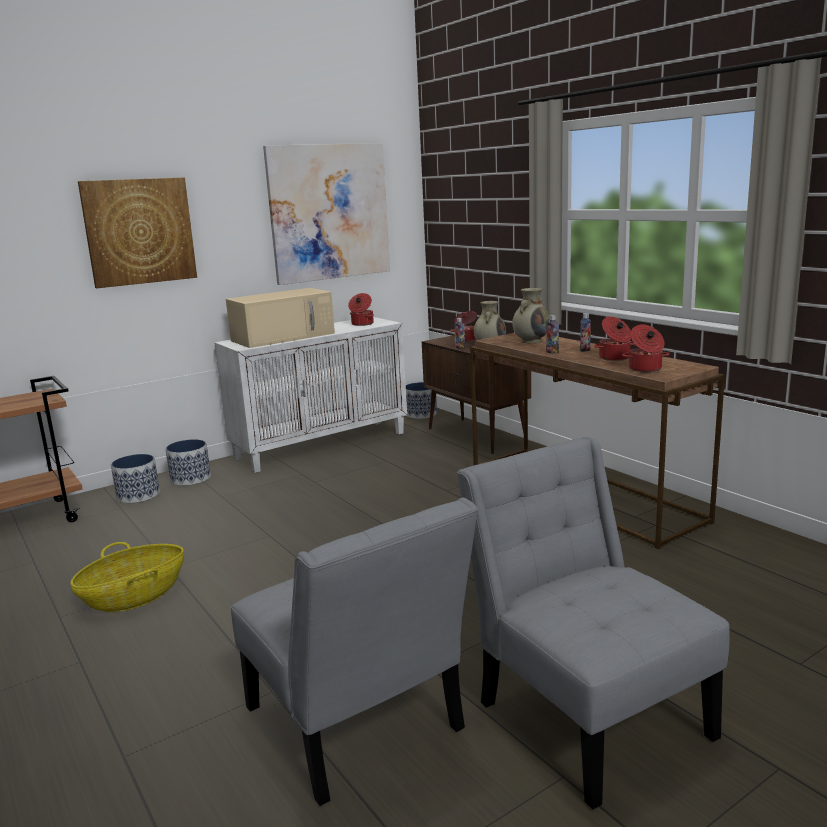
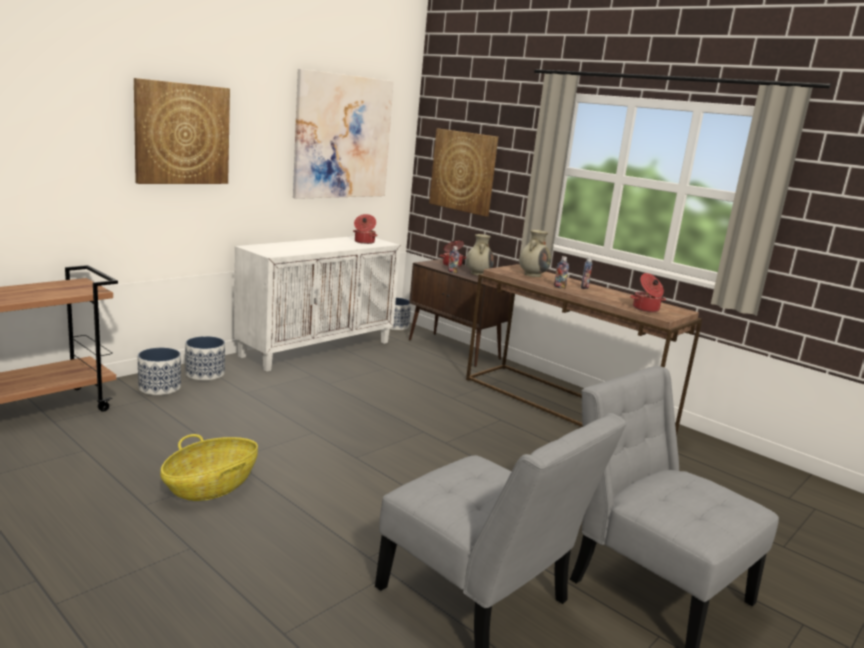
camera: 15 degrees left, 0 degrees up
beige microwave [226,288,335,348] -> none
cooking pot [594,317,635,361] -> none
none -> picture [429,129,498,217]

